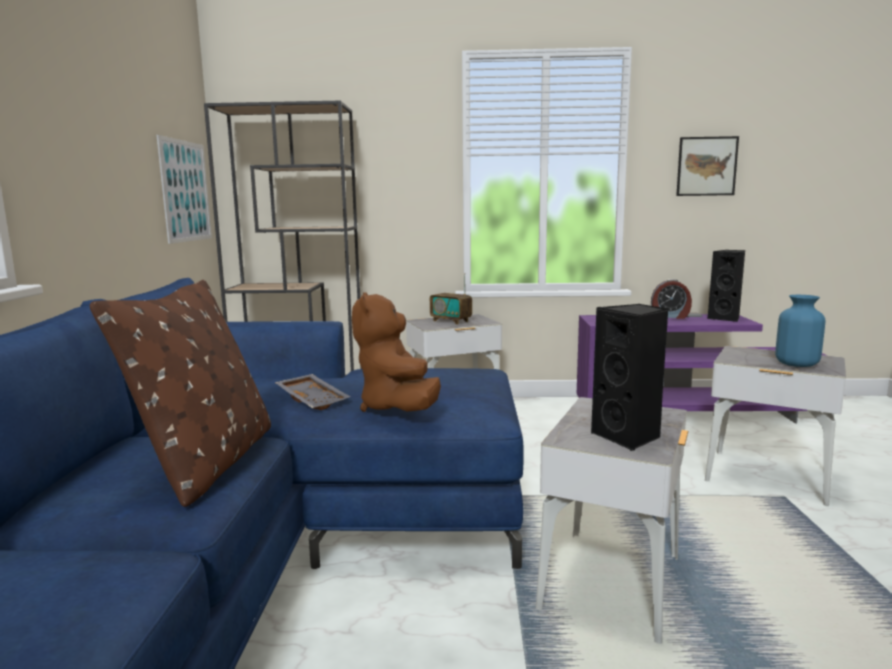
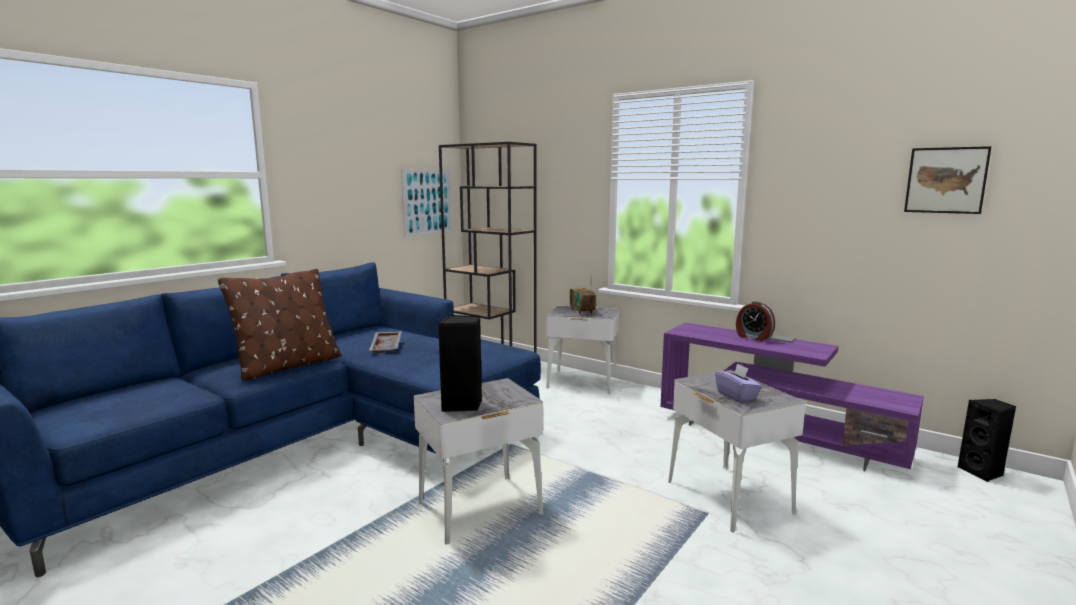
camera: 35 degrees right, 0 degrees up
brown plush toy [352,292,441,412] -> none
picture [676,136,739,196] -> picture moved to [904,146,992,214]
black speaker [707,250,745,322] -> black speaker moved to [957,399,1016,482]
blue vase [775,295,825,367] -> purple tissue box [715,363,762,403]

